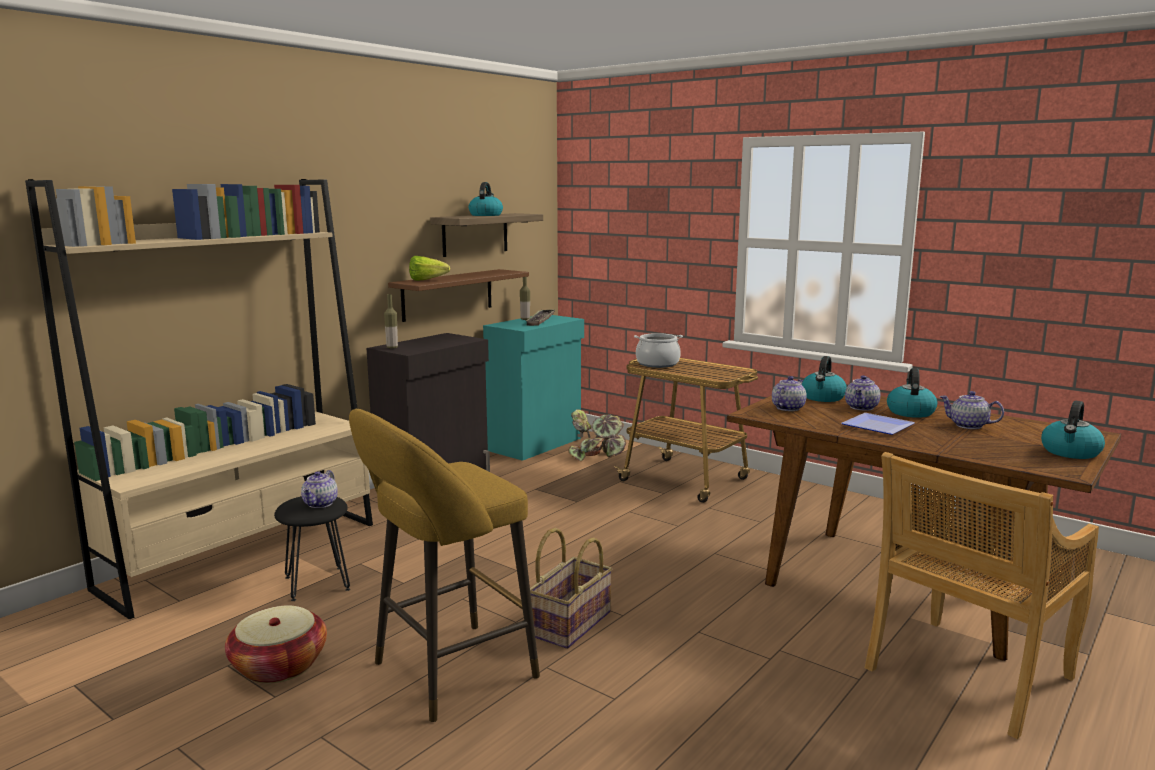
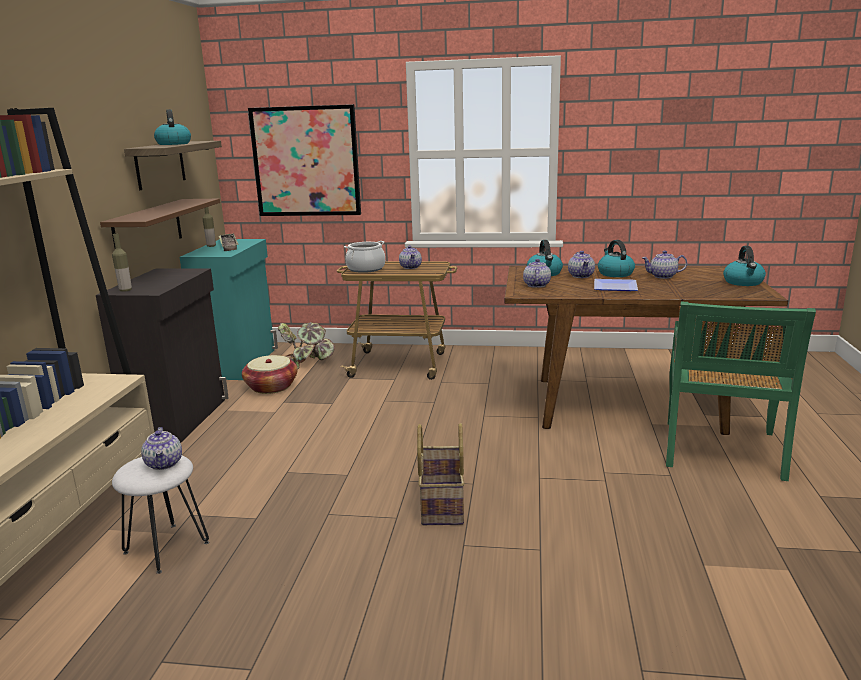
camera: 30 degrees left, 5 degrees up
basket [225,605,327,684] -> basket moved to [242,355,298,394]
black stool [274,496,350,601] -> white stool [112,455,209,574]
yellow stool [349,409,540,722] -> none
lettuce [409,256,450,281] -> none
beige chair [865,452,1099,739] -> green chair [666,301,816,481]
none -> picture [248,104,361,216]
none -> teapot [399,245,422,269]

